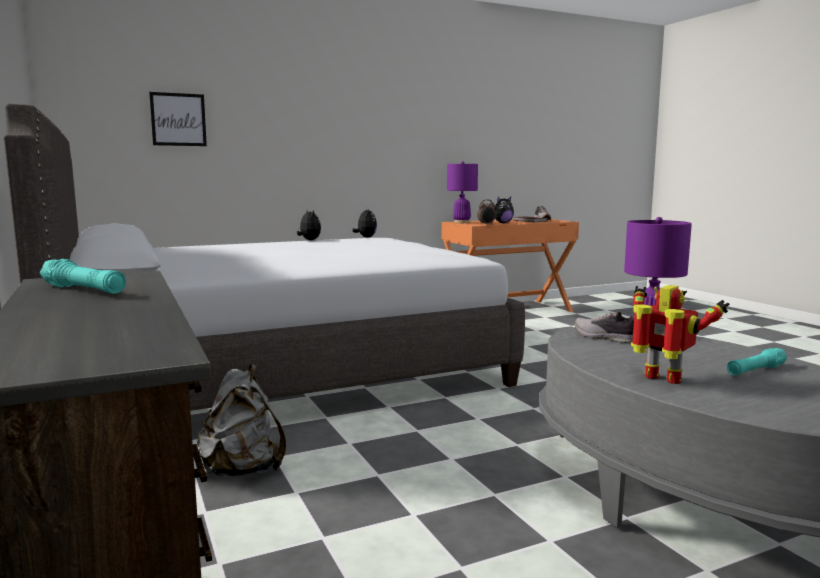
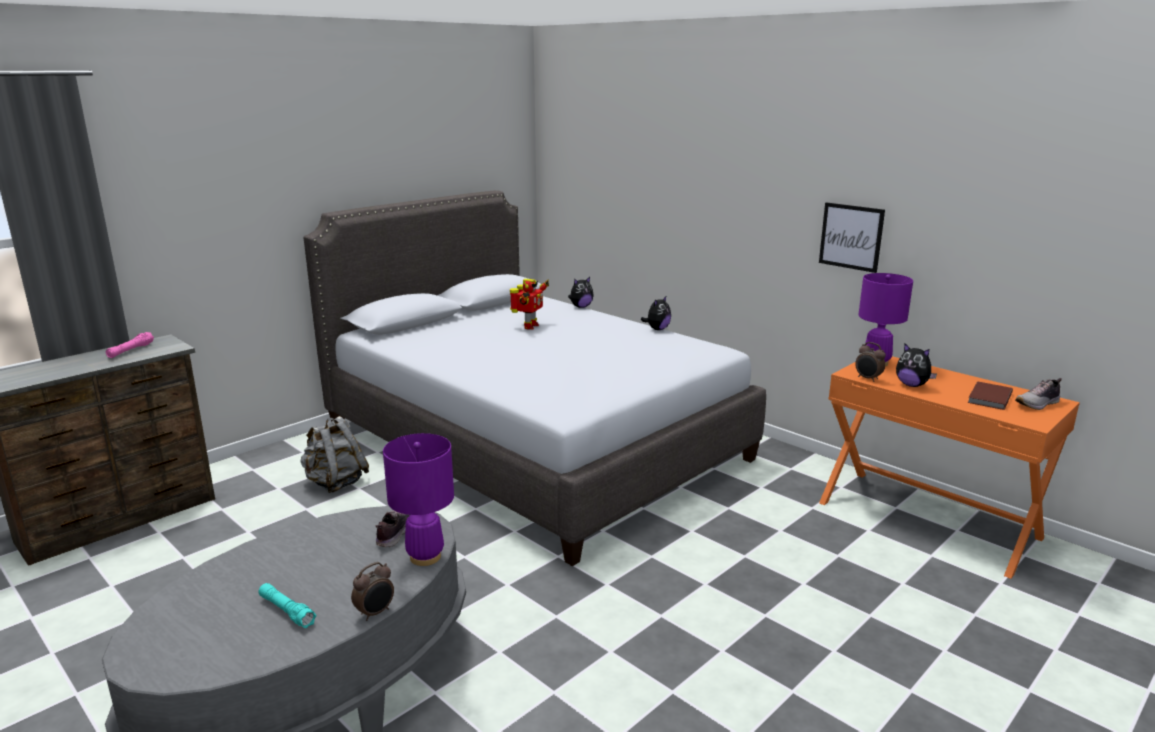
camera: 70 degrees right, 10 degrees up
turquoise flashlight [40,259,126,294] -> pink flashlight [106,332,154,358]
picture [149,92,207,146] -> picture moved to [819,202,885,273]
plush toy [352,208,377,237] -> plush toy moved to [568,277,594,308]
toy robot [631,285,730,384] -> toy robot moved to [510,278,549,330]
none -> alarm clock [351,562,394,621]

